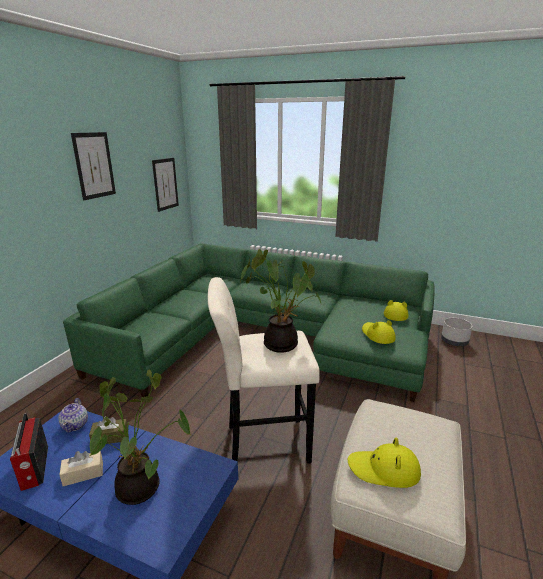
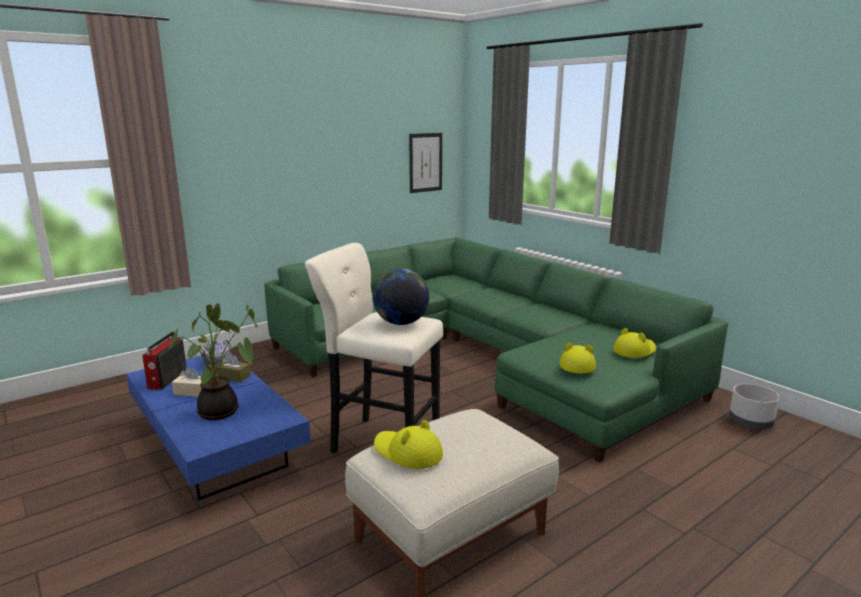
camera: 30 degrees right, 5 degrees down
picture [71,132,116,200] -> none
potted plant [240,249,321,353] -> globe [373,269,429,325]

